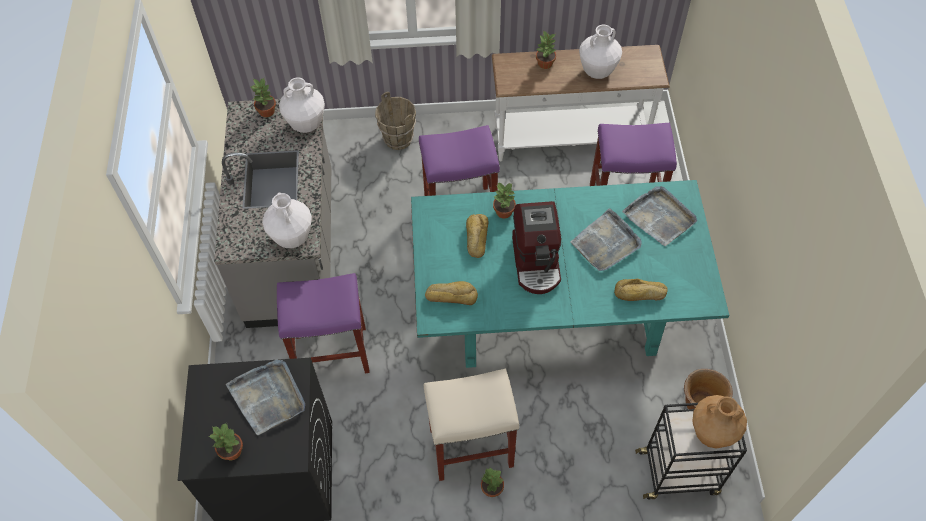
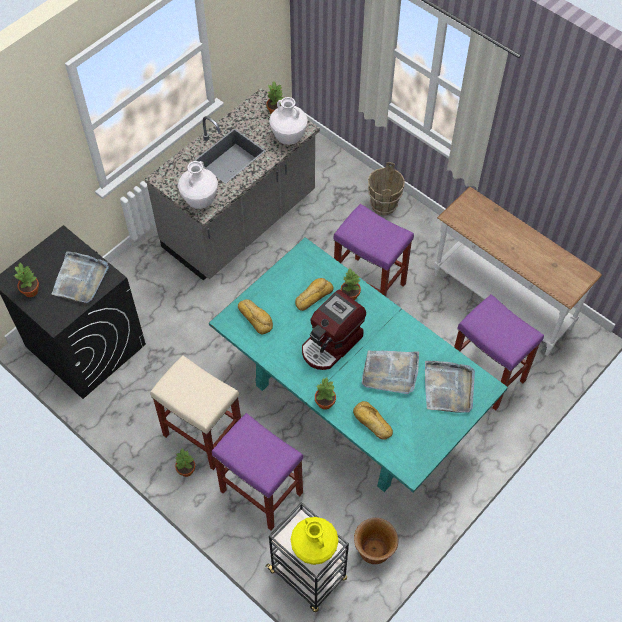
camera: 45 degrees right, 0 degrees up
purple stool [277,273,370,373] -> purple stool moved to [212,413,303,531]
potted plant [536,31,556,69] -> potted plant moved to [315,378,336,410]
white vase [579,24,622,79] -> none
brown vase [692,395,747,448] -> yellow vase [291,517,338,565]

